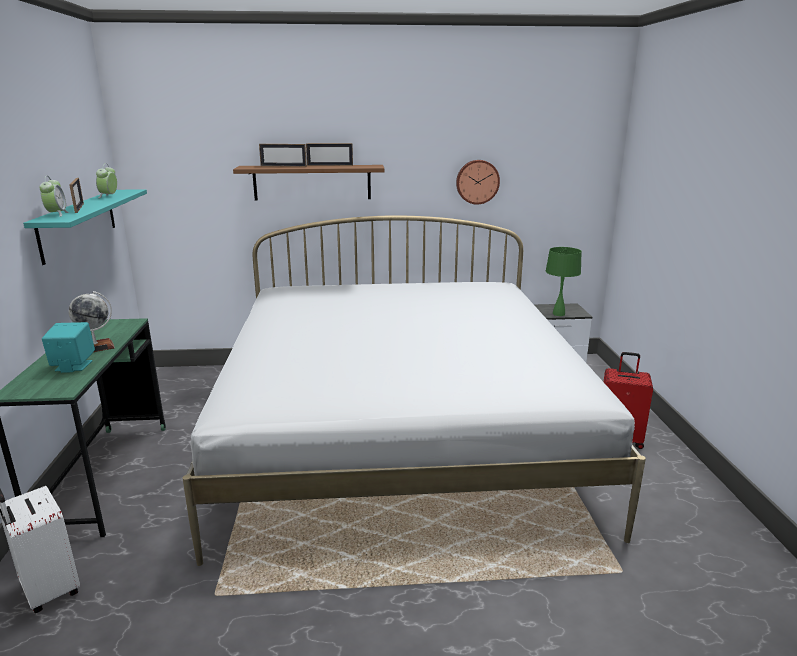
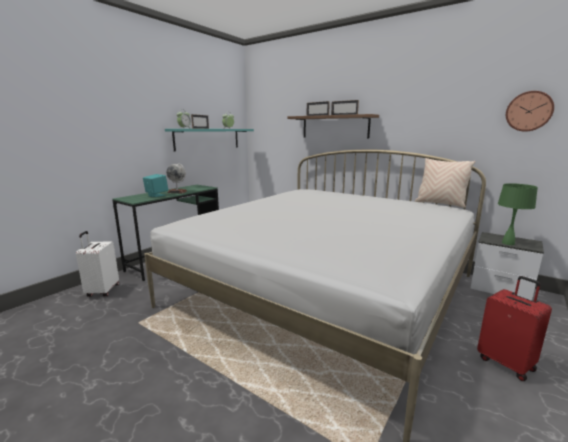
camera: 40 degrees right, 5 degrees down
wall clock [456,160,500,205] -> wall clock moved to [506,91,554,132]
none -> beige pillow [415,158,475,208]

